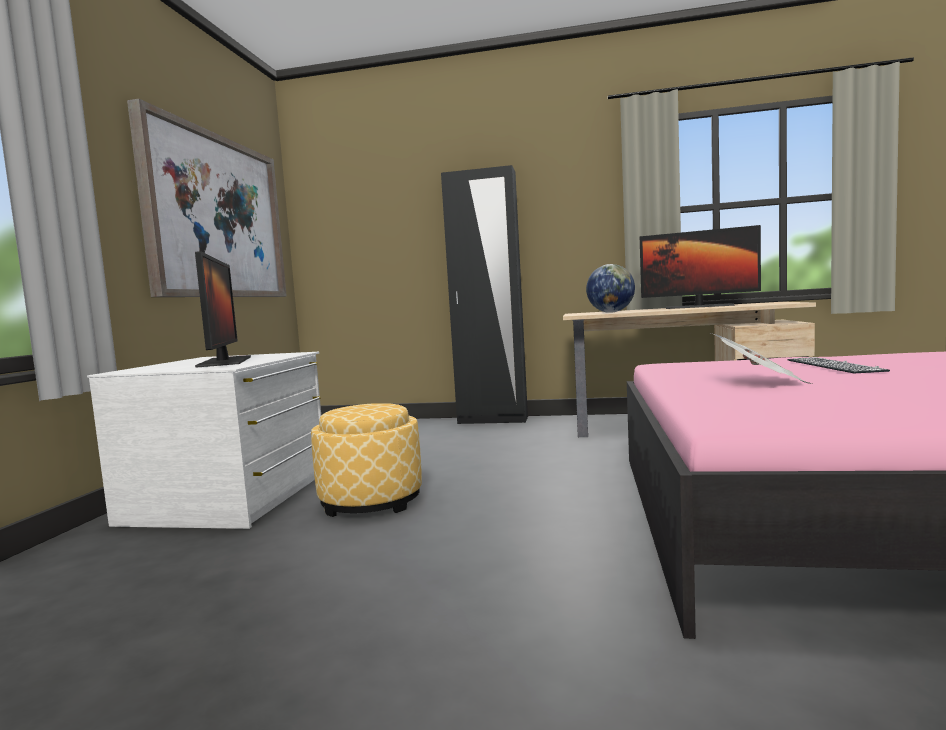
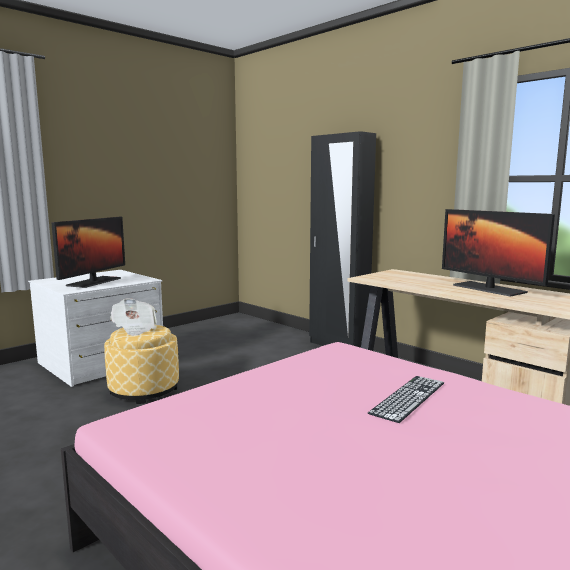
camera: 35 degrees right, 5 degrees up
picture [127,99,287,297] -> none
globe [586,264,635,313] -> none
newspaper [710,333,812,384] -> newspaper moved to [110,298,157,336]

